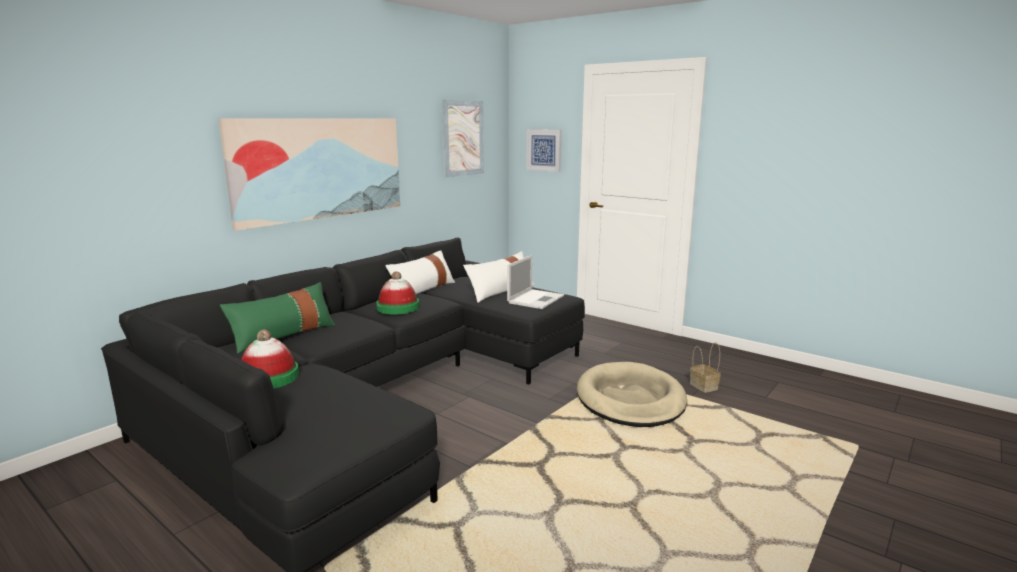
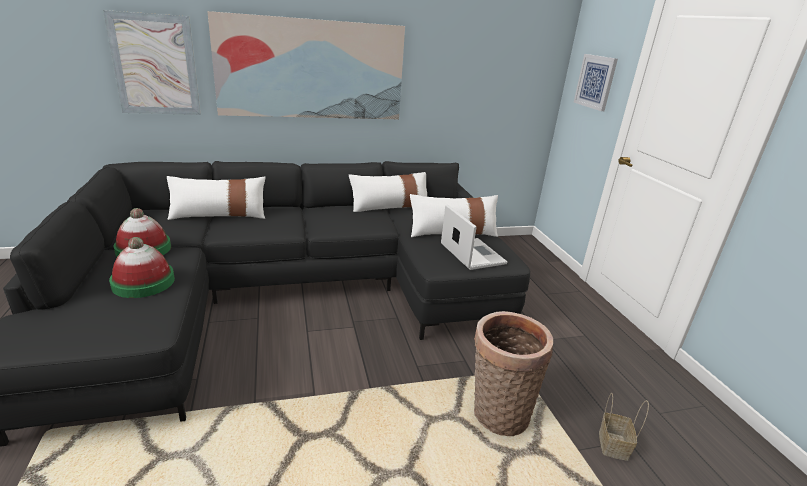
camera: 35 degrees right, 10 degrees up
green pillow [220,282,335,354] -> white pillow [167,176,265,220]
hat [376,271,419,315] -> hat moved to [109,237,175,298]
picture [442,100,484,177] -> picture moved to [103,10,201,115]
laptop [507,255,564,309] -> laptop turned 90 degrees counterclockwise [441,204,507,270]
beige dog bed [577,362,687,427] -> basket [474,311,553,436]

